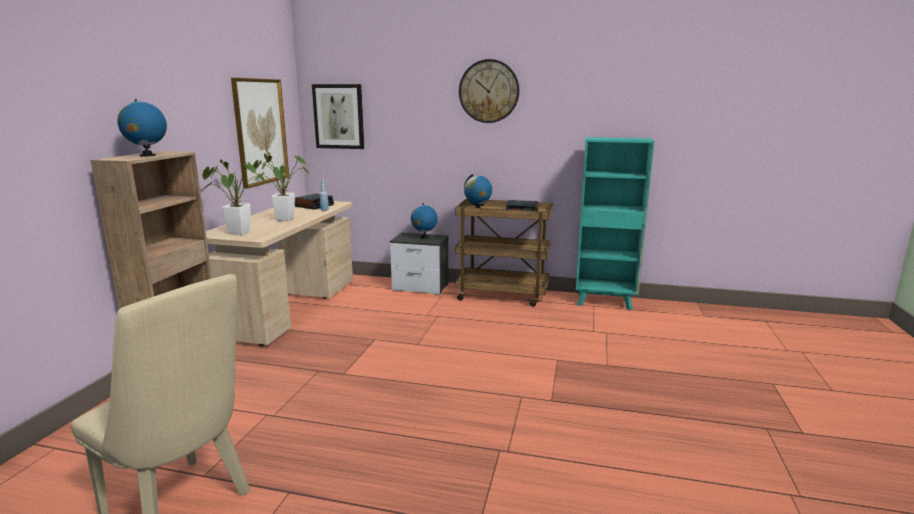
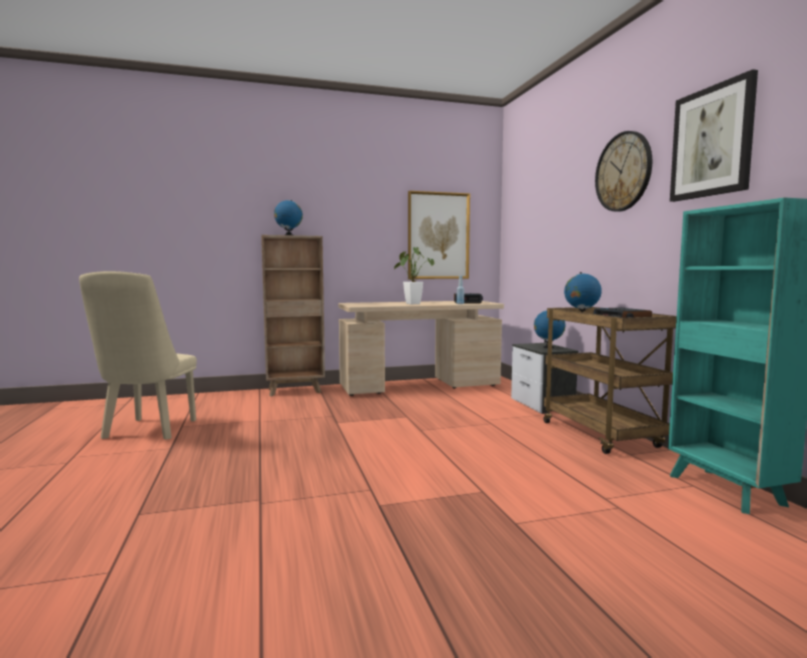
camera: 60 degrees right, 10 degrees down
potted plant [202,160,267,235] -> none
picture [312,84,364,149] -> picture moved to [670,69,758,202]

